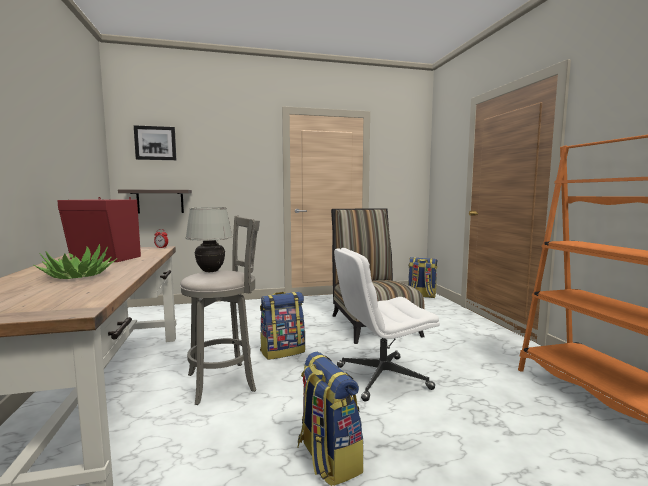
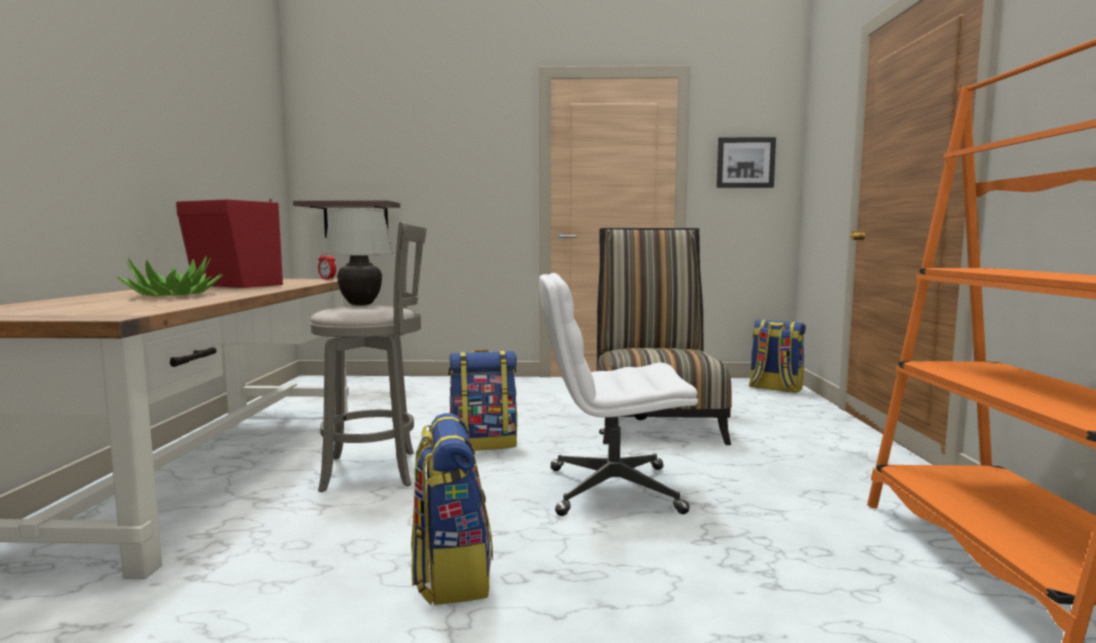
camera: 15 degrees right, 0 degrees up
picture [134,125,176,160] -> picture moved to [716,137,776,188]

